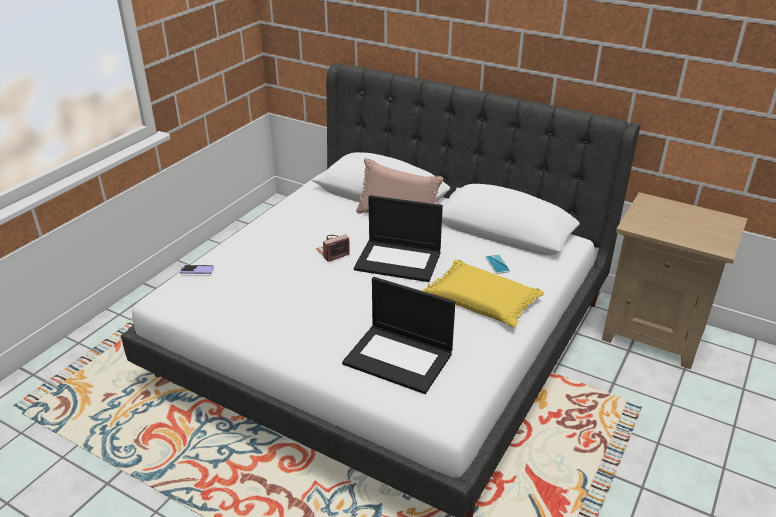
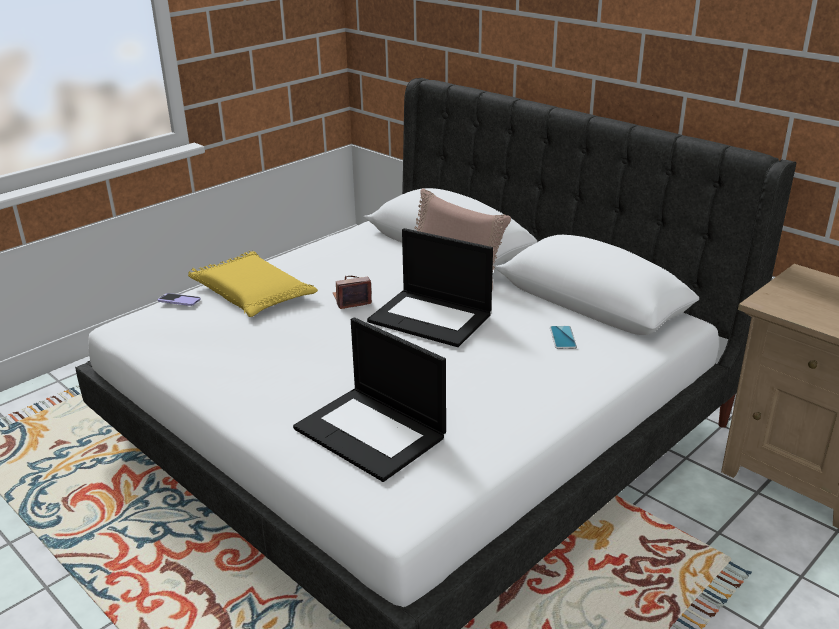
camera: 15 degrees right, 5 degrees down
yellow pillow [423,259,544,327] -> yellow pillow moved to [188,251,318,317]

